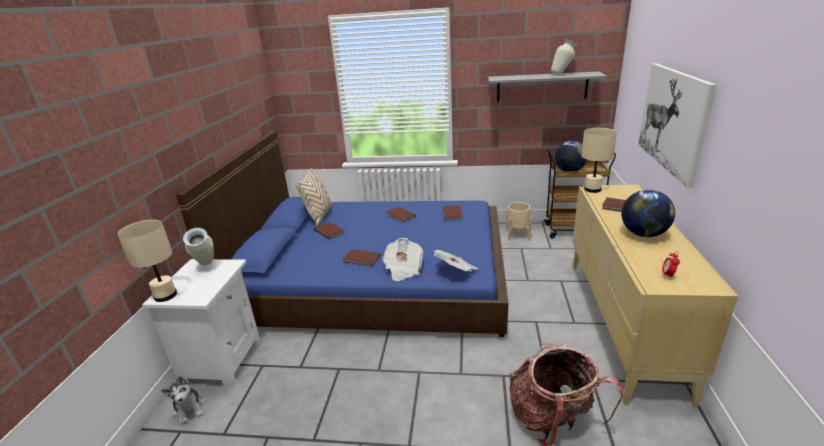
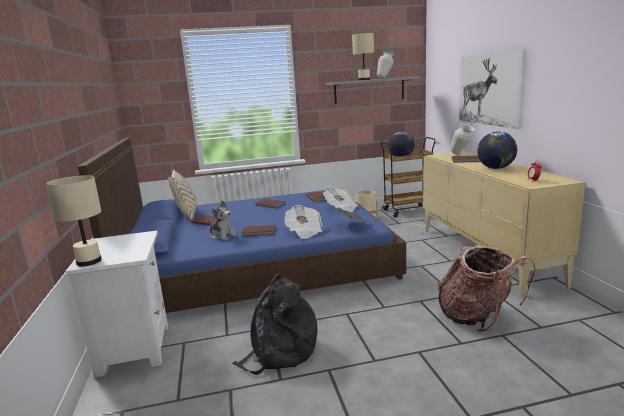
camera: 20 degrees left, 10 degrees down
plush toy [161,376,205,425] -> plush toy moved to [208,201,237,241]
vase [183,228,214,265] -> vase moved to [450,123,475,154]
beige table lamp [581,128,617,193] -> beige table lamp moved to [352,33,374,80]
none -> black backpack [232,273,318,375]
none -> newspaper [323,187,358,212]

